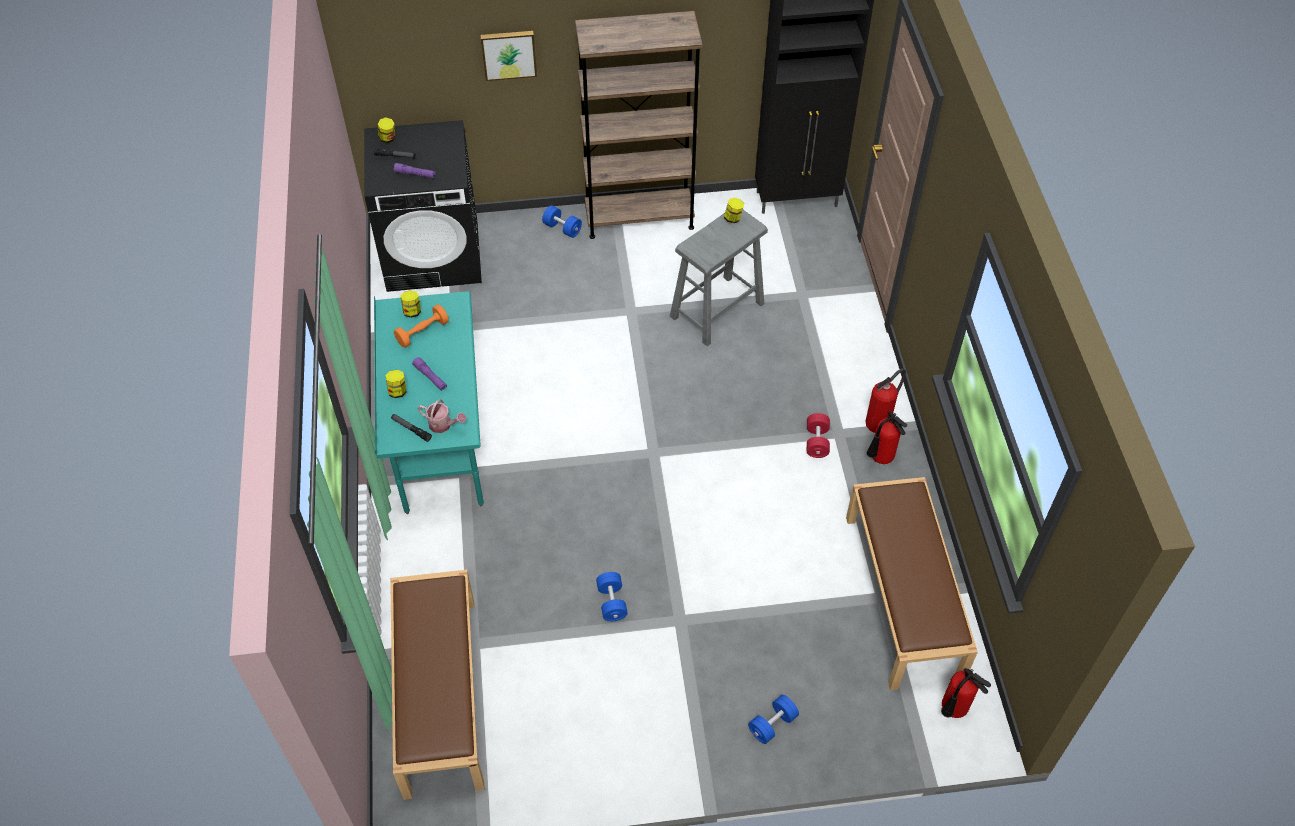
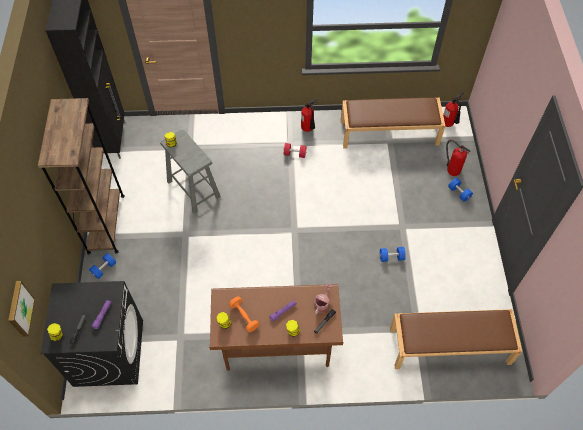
camera: 85 degrees left, 5 degrees up
turquoise desk [374,291,484,514] -> brown desk [209,284,343,371]
picture [481,31,537,81] -> picture moved to [8,281,35,337]
fire extinguisher [866,368,906,433] -> fire extinguisher moved to [446,140,470,176]

